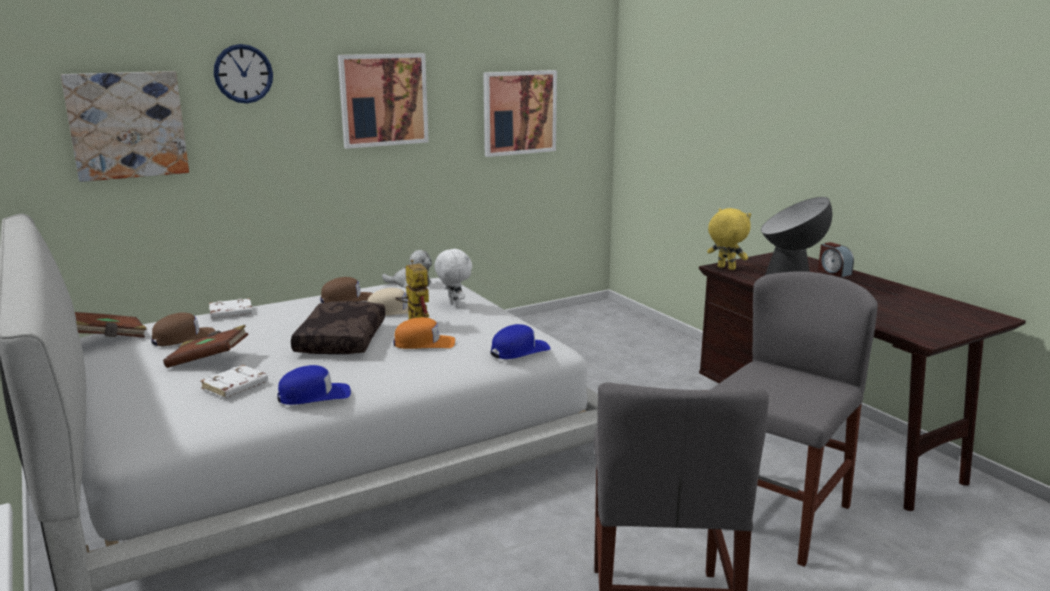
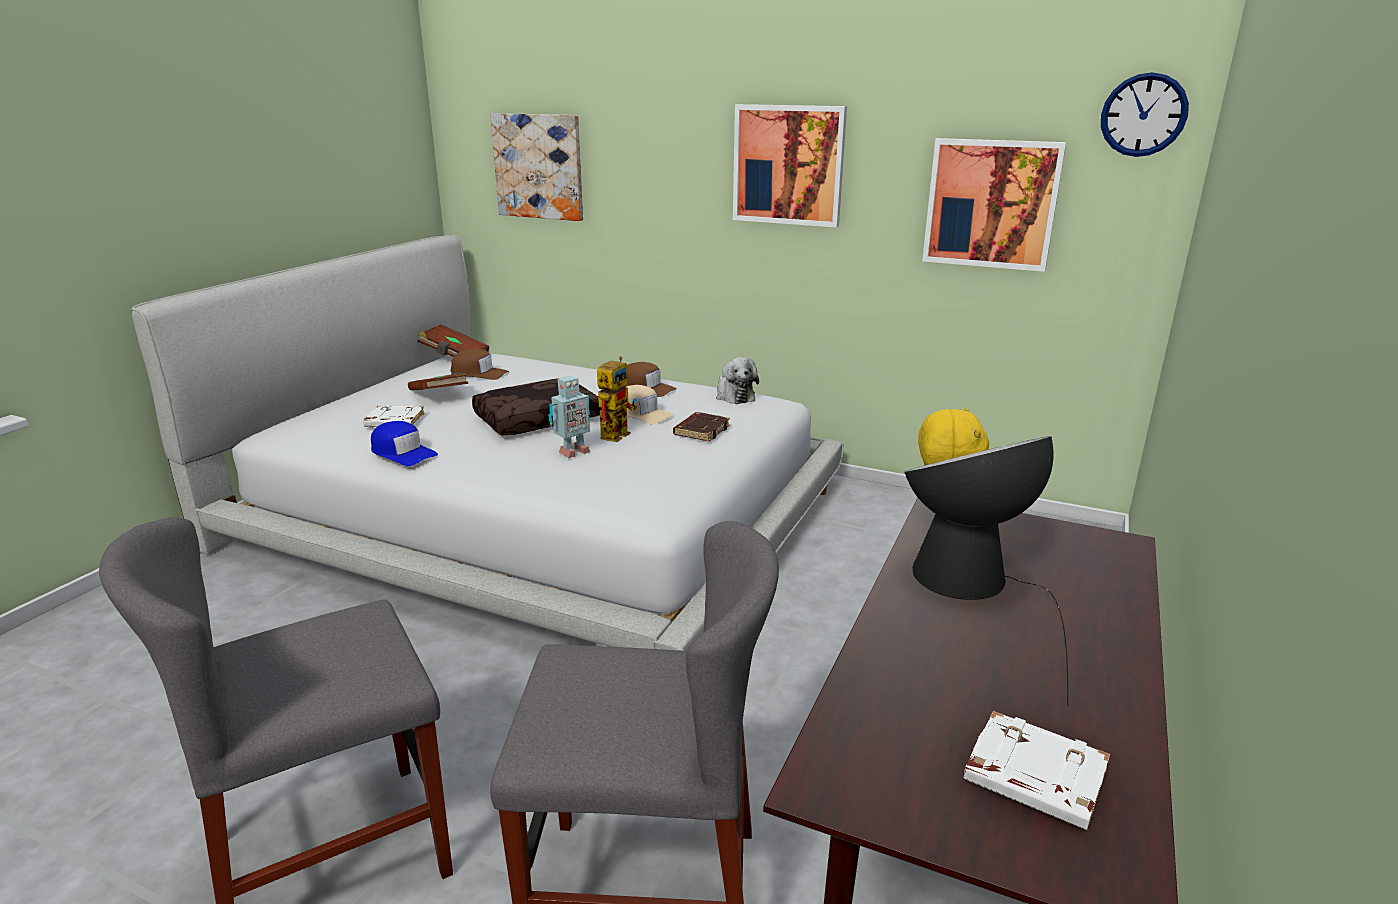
camera: 55 degrees right, 5 degrees up
white book [209,298,253,319] -> white book moved to [964,711,1110,830]
wall clock [214,44,273,103] -> wall clock moved to [1101,72,1189,157]
orange cap [394,317,455,349] -> toy robot [548,376,590,458]
white plush toy [435,248,472,308] -> brown book [673,412,730,442]
blue cap [490,324,551,359] -> none
alarm clock [818,242,854,277] -> none

